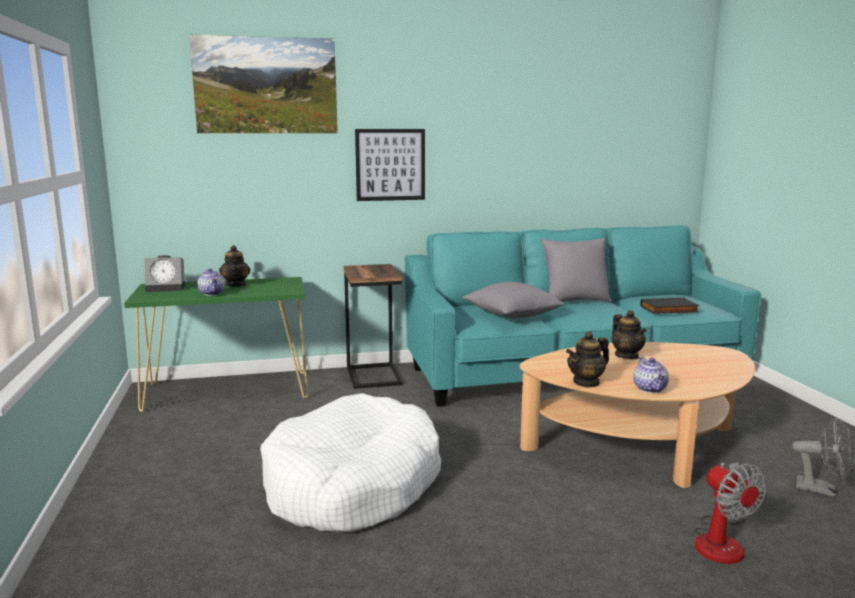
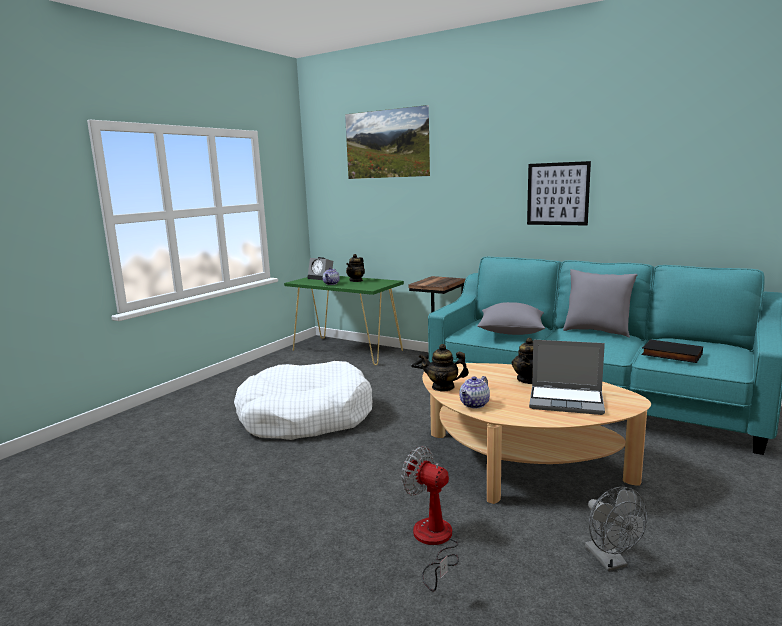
camera: 45 degrees right, 0 degrees up
picture [355,129,425,201] -> picture moved to [527,161,591,225]
fan [694,462,767,564] -> fan turned 105 degrees clockwise [401,446,459,592]
none -> laptop [529,340,605,415]

